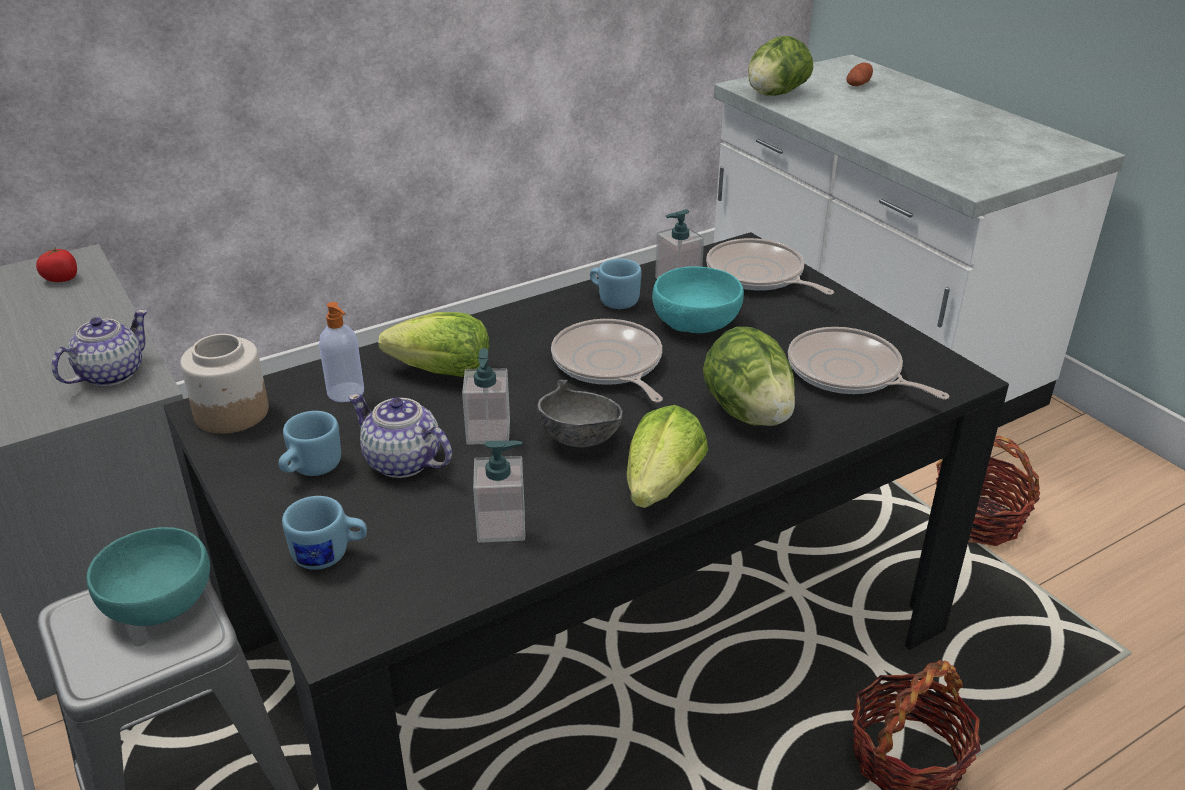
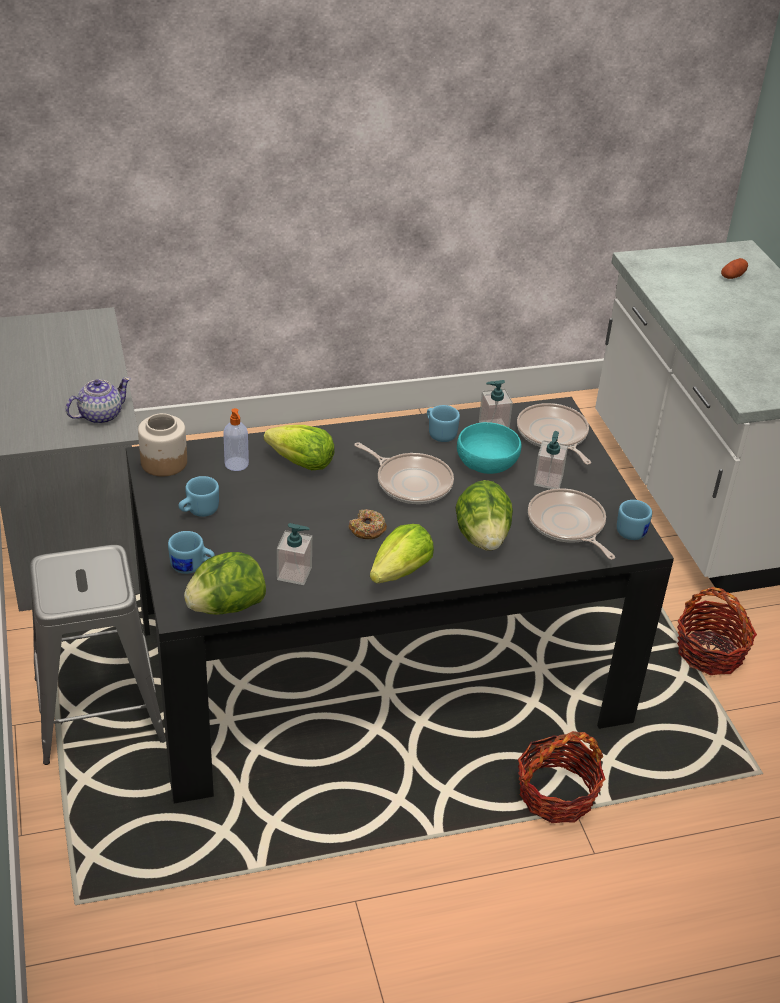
camera: 15 degrees right, 5 degrees up
tomato [36,246,77,282] -> none
turquoise bowl [86,527,210,626] -> none
teapot [348,394,452,478] -> none
soap dispenser [462,348,510,444] -> soap dispenser moved to [534,431,568,489]
grey bowl [537,380,623,447] -> donut [349,509,387,539]
frying pan [551,319,663,403] -> frying pan turned 135 degrees clockwise [354,442,454,504]
lettuce [748,36,813,96] -> lettuce moved to [184,552,266,615]
none -> blue mug [617,500,652,540]

